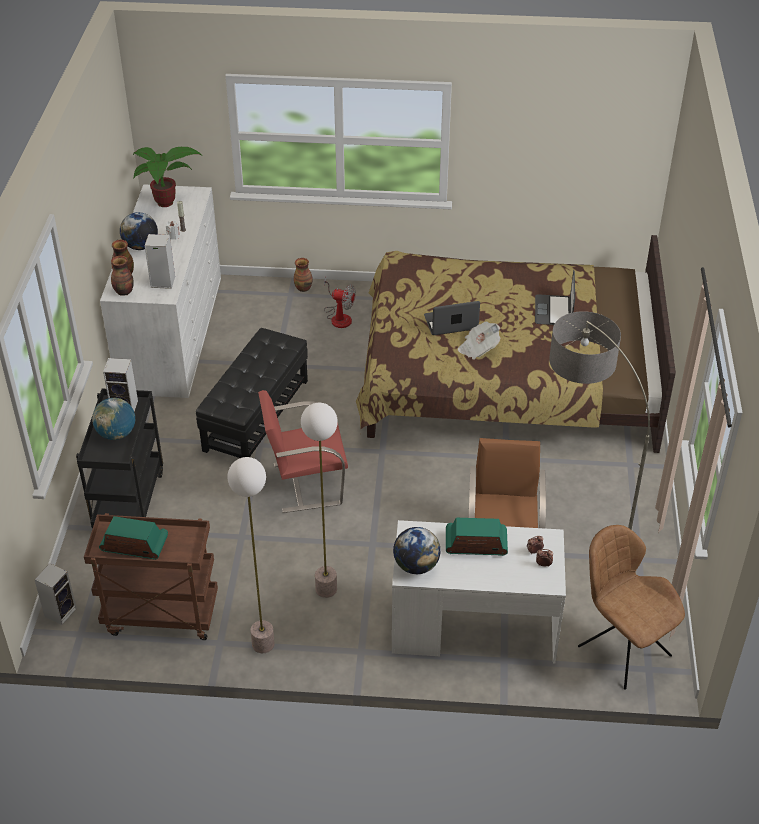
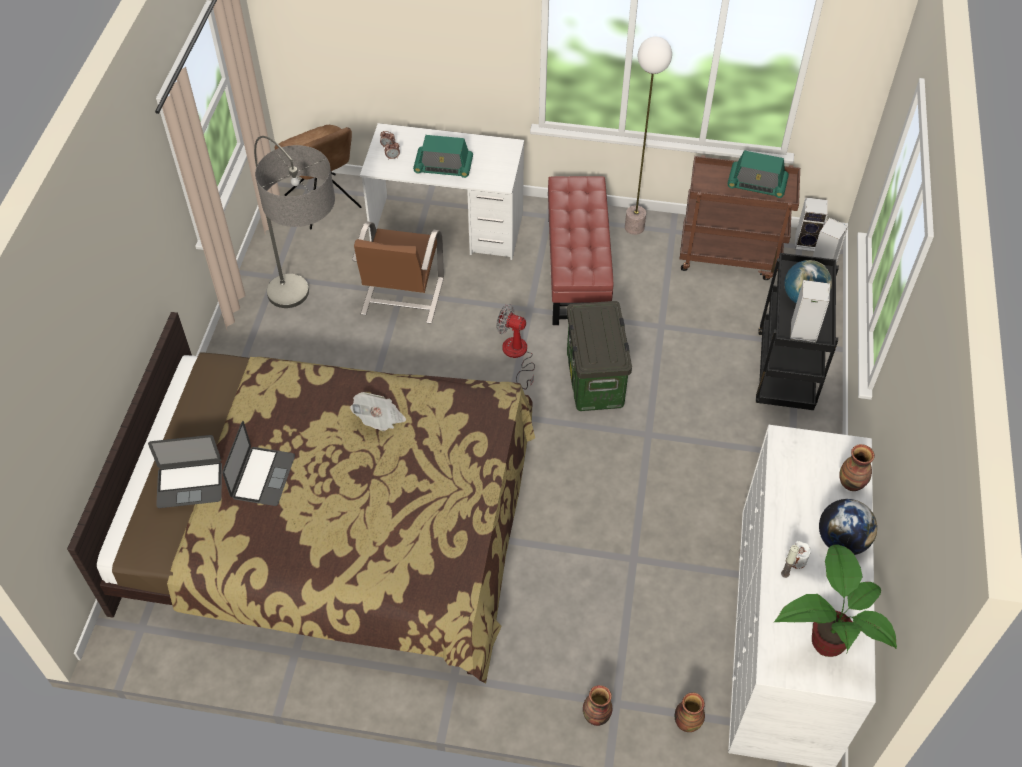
camera: 175 degrees left, 10 degrees up
vase [111,256,134,296] -> vase moved to [674,692,705,732]
speaker [144,234,175,289] -> speaker moved to [795,197,828,252]
black ottoman [196,328,308,458] -> none
red chair [258,390,348,513] -> storage box [567,301,632,411]
floor lamp [301,403,338,598] -> red ottoman [548,176,613,325]
fan [324,277,356,328] -> fan moved to [496,304,535,389]
globe [393,527,441,574] -> none
laptop [424,301,480,335] -> laptop moved to [148,435,222,508]

